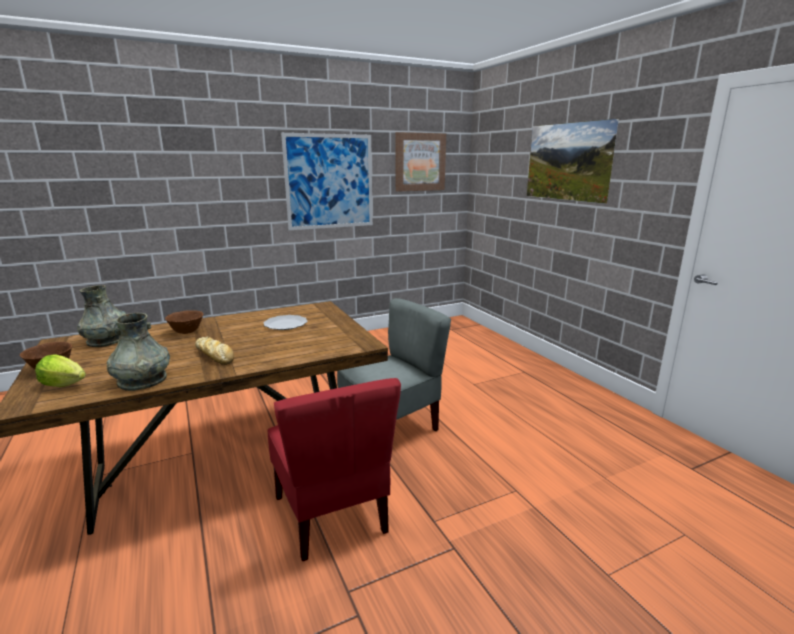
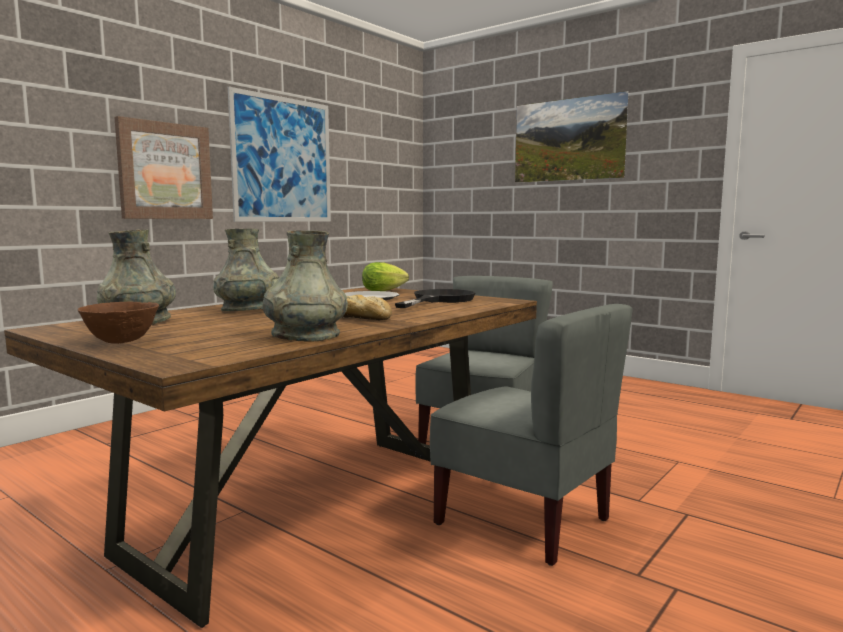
camera: 25 degrees left, 10 degrees down
lettuce [35,355,86,387] -> lettuce moved to [362,262,409,291]
brown bowl [165,310,203,334] -> grey vase [213,229,279,312]
red chair [267,378,401,561] -> grey chair [430,304,633,566]
picture [396,132,446,192] -> picture moved to [114,116,213,219]
none -> black frying pan [395,289,475,308]

